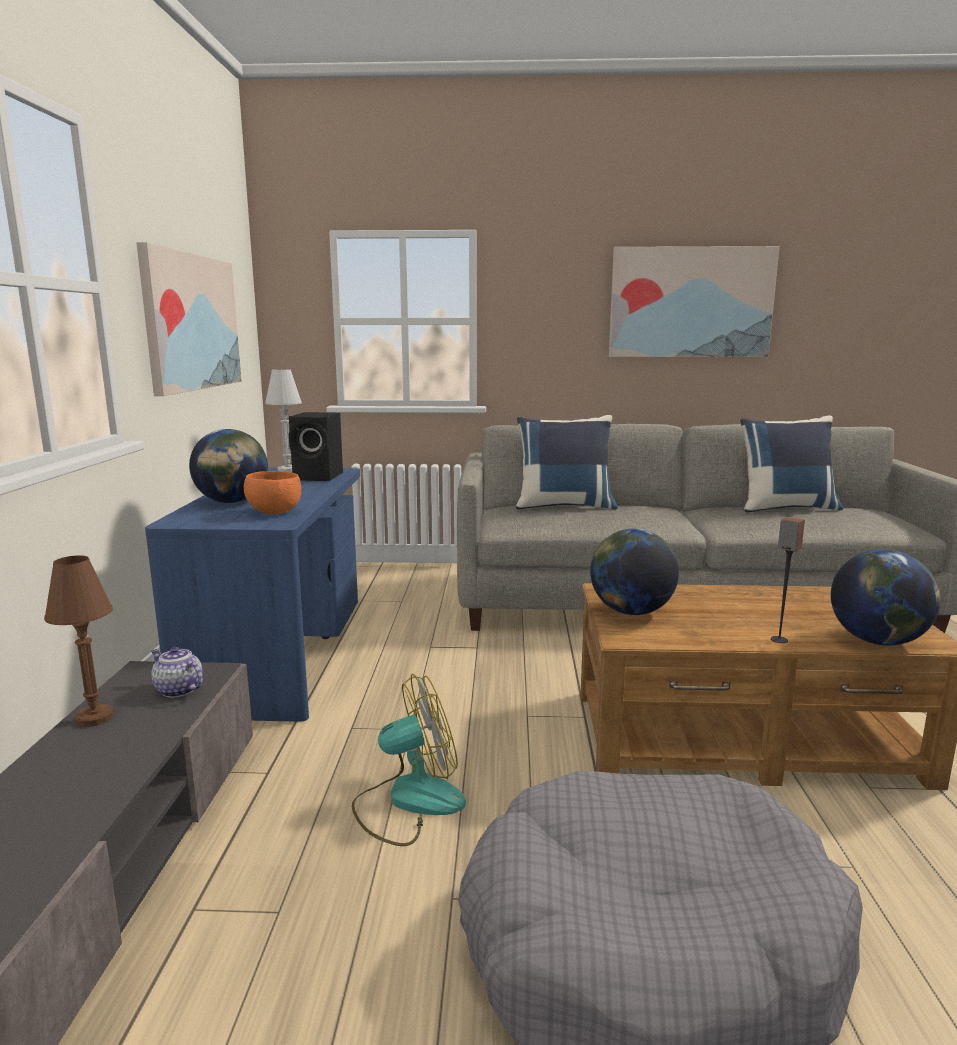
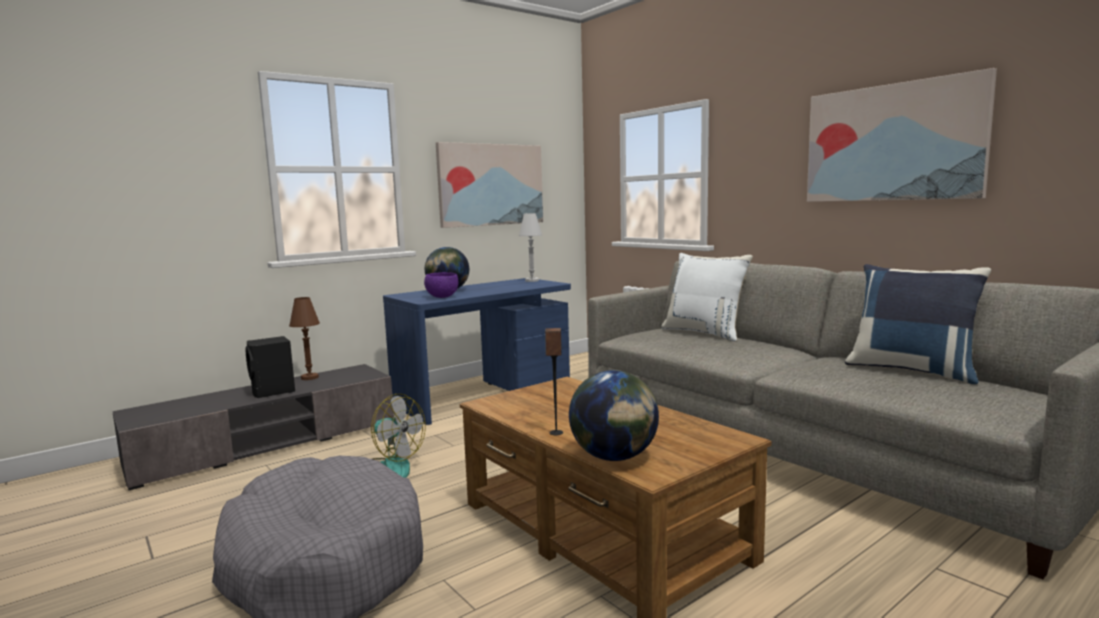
camera: 50 degrees right, 5 degrees down
teapot [151,647,203,698] -> none
orange bowl [244,471,301,515] -> purple bowl [424,272,458,298]
black speaker [289,412,343,481] -> black speaker moved to [246,336,295,398]
blue pillow [516,415,618,510] -> white pillow [661,253,753,342]
globe [590,529,679,615] -> none

